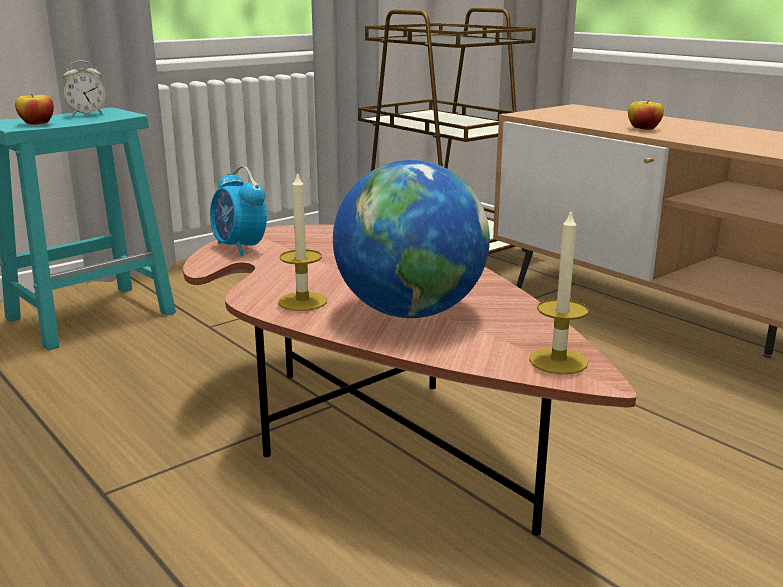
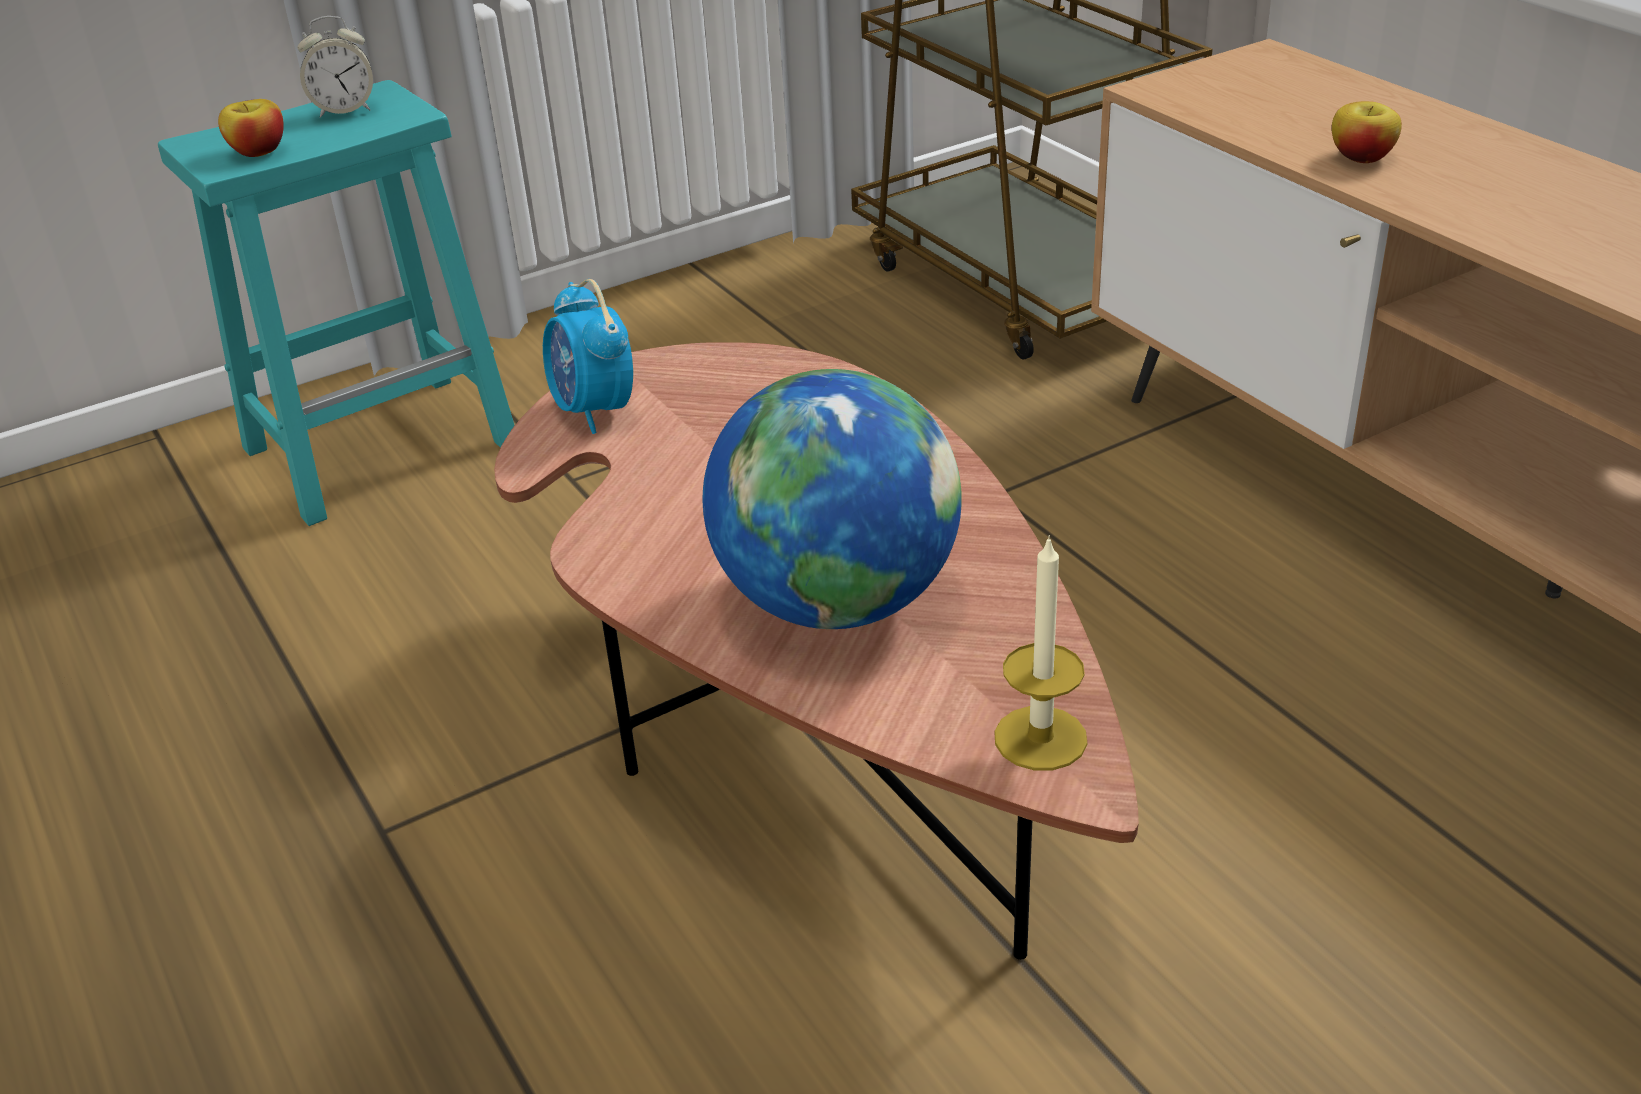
camera: 10 degrees right, 15 degrees up
candle [278,171,327,311] -> none

